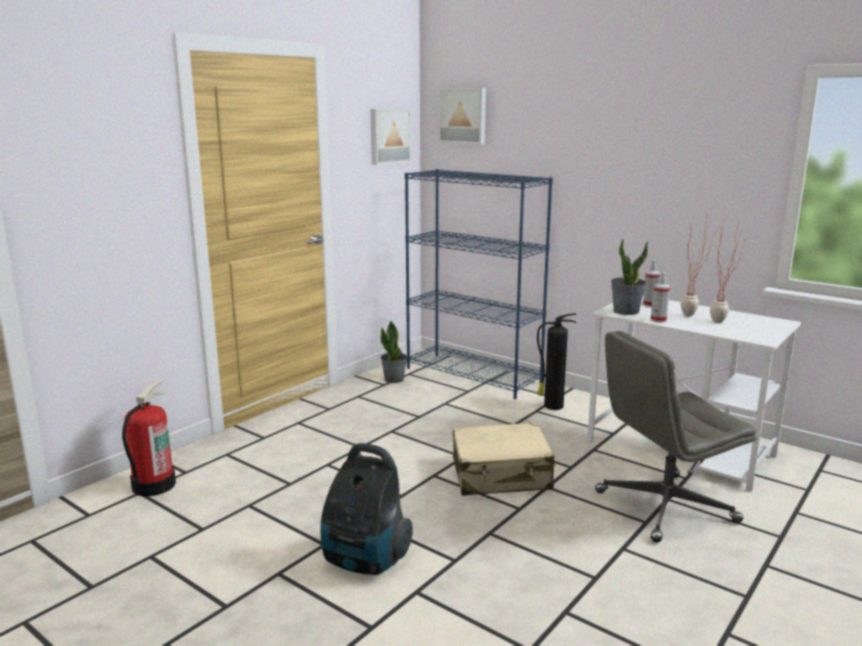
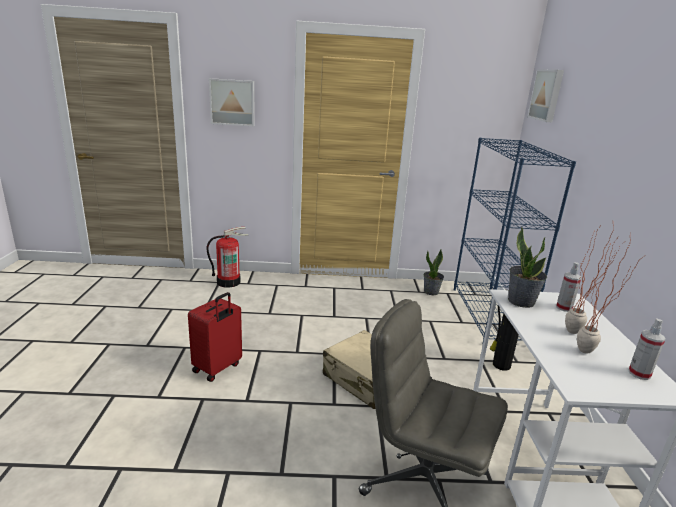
camera: 50 degrees right, 5 degrees up
vacuum cleaner [320,443,413,575] -> red suitcase [188,292,242,382]
picture [371,108,411,165] -> picture moved to [209,78,255,126]
spray bottle [651,272,670,323] -> spray bottle moved to [628,318,666,380]

